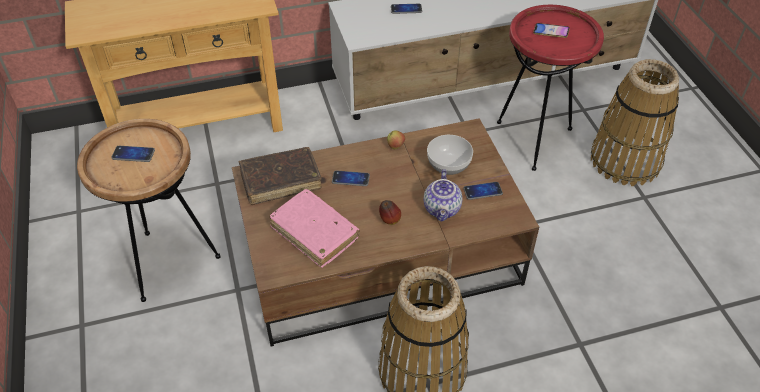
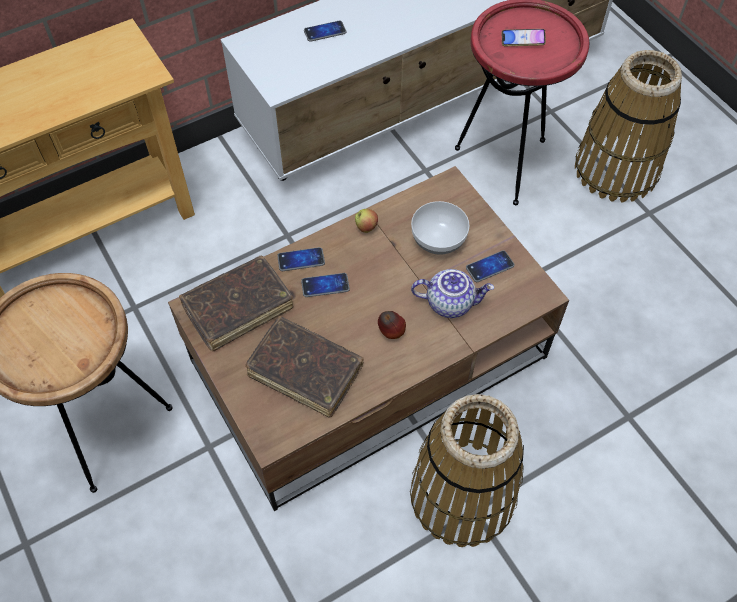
camera: 15 degrees left, 10 degrees up
phone [111,146,155,162] -> phone moved to [277,247,325,271]
pink book [269,189,360,268] -> brown book [245,316,364,418]
teapot [424,169,462,222] -> teapot turned 75 degrees counterclockwise [411,269,494,318]

